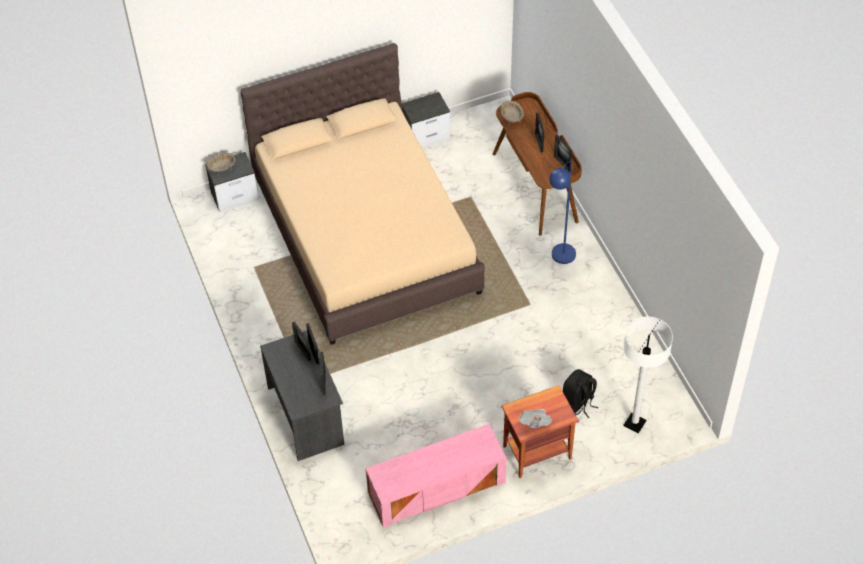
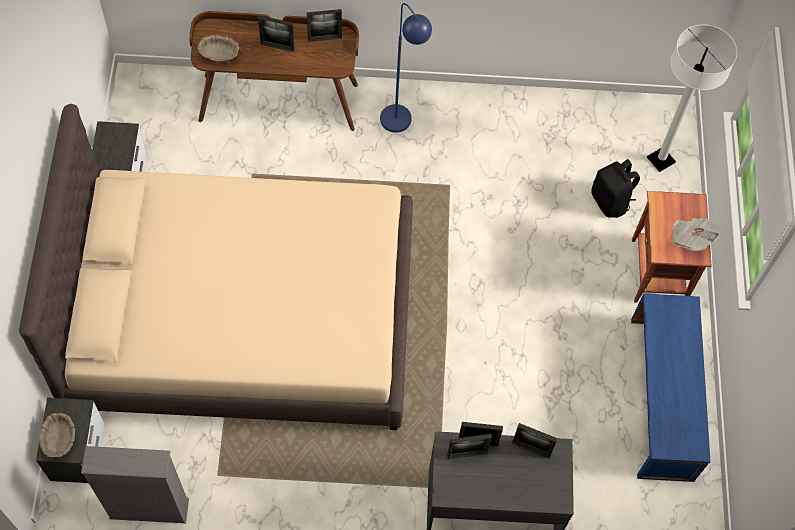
camera: 70 degrees left, 10 degrees up
pink bench [365,424,507,528] -> blue bench [631,293,711,482]
none -> grey bookcase [81,446,189,523]

